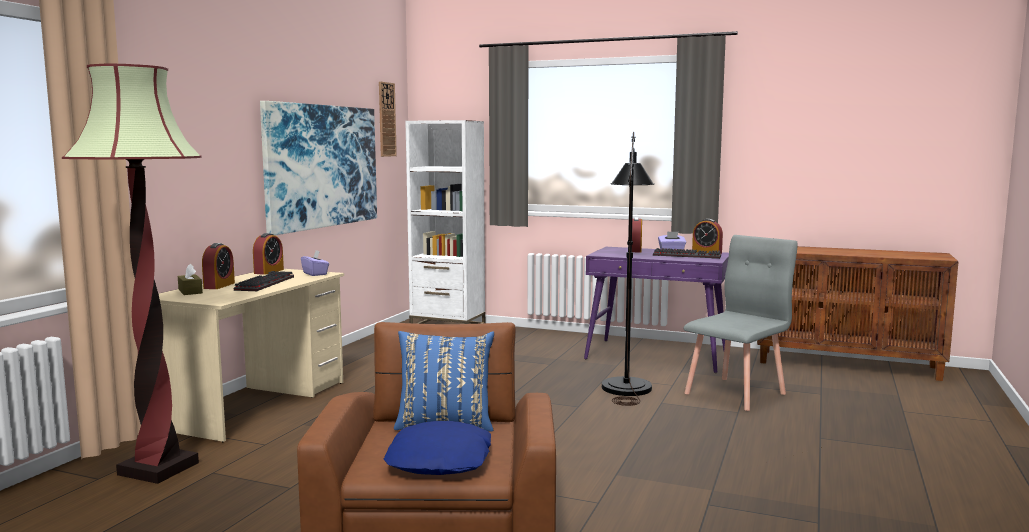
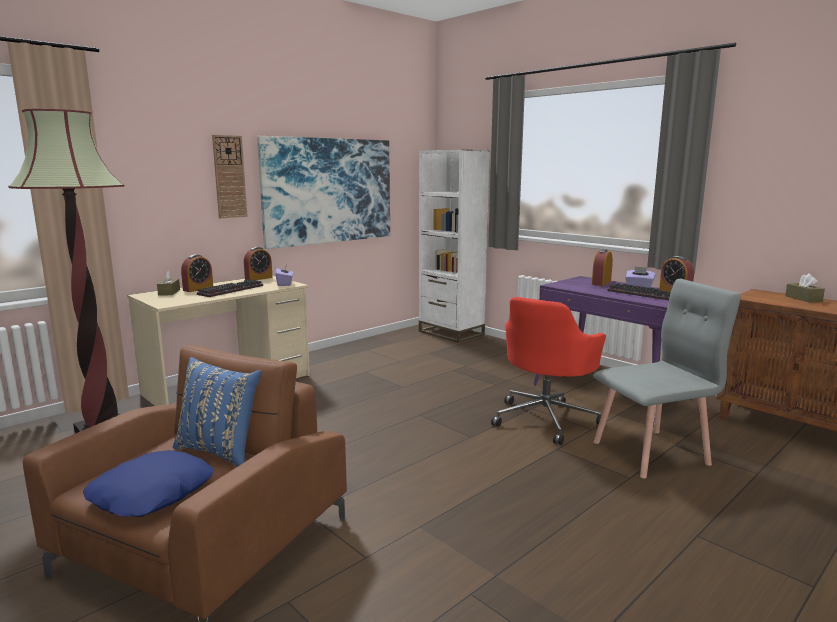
camera: 25 degrees right, 5 degrees up
wall clock [379,81,397,157] -> wall clock moved to [212,135,247,218]
black floor lamp [602,132,654,406] -> red office chair [491,297,606,445]
none -> brown tissue box [785,273,825,302]

